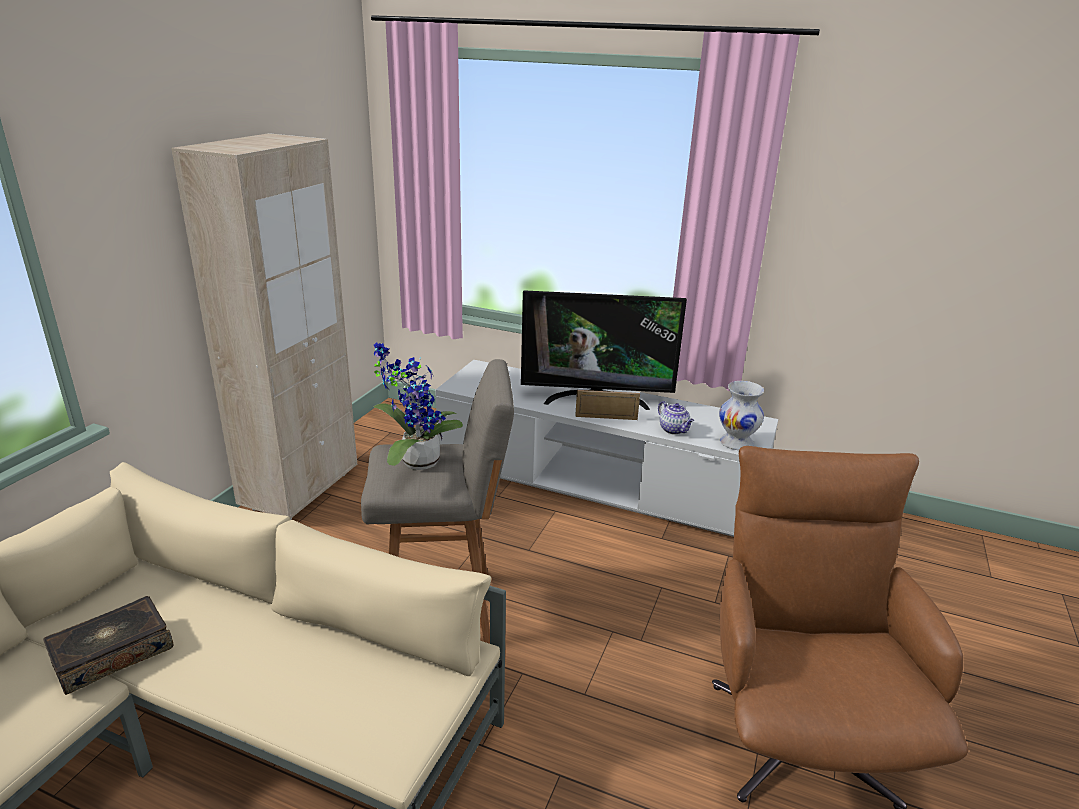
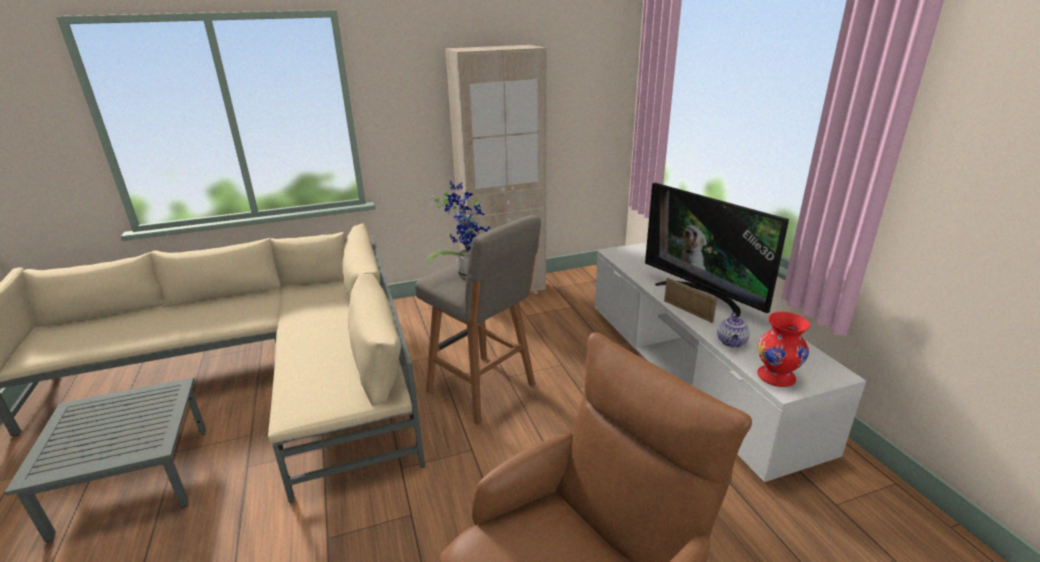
camera: 50 degrees right, 0 degrees up
book [43,596,174,695] -> none
white vase [719,381,764,450] -> red vase [757,312,810,387]

